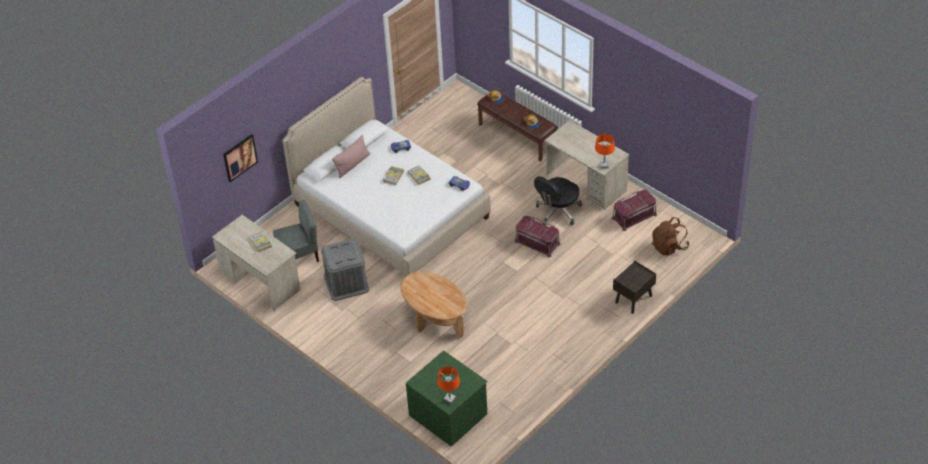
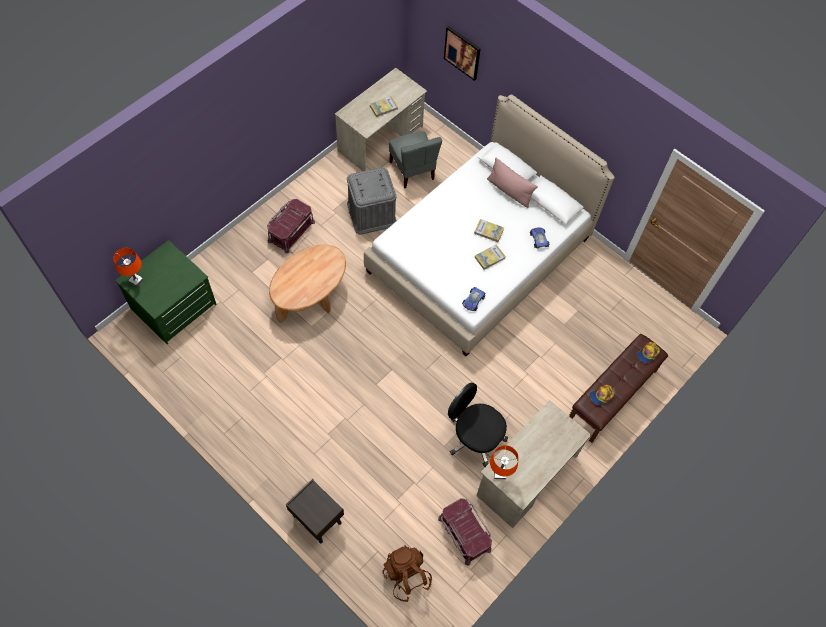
camera: 85 degrees right, 15 degrees up
red storage box [514,216,561,257] -> red storage box moved to [267,199,315,253]

